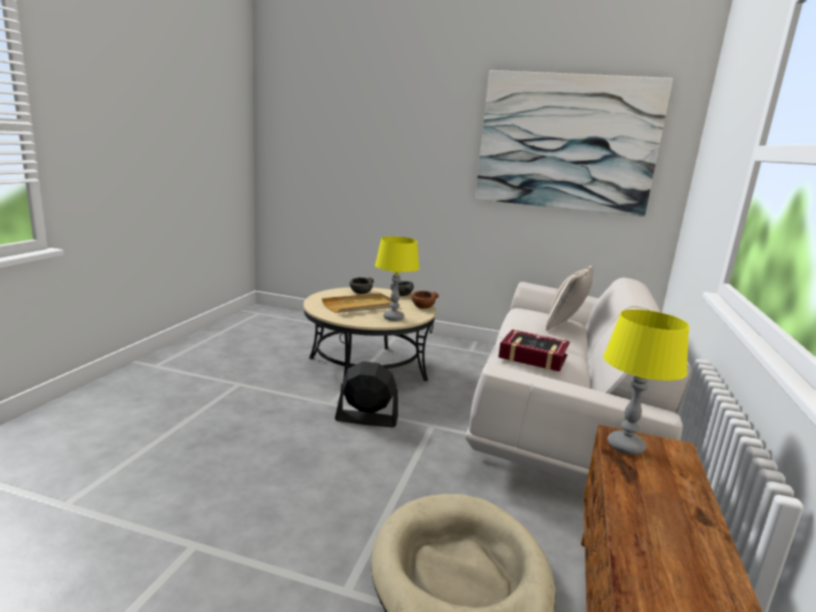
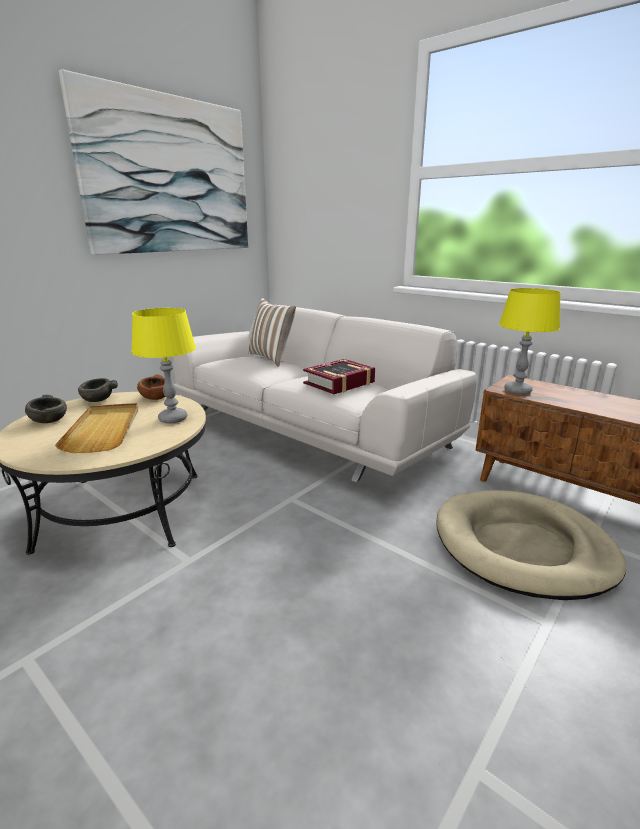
camera: 65 degrees left, 5 degrees up
black fan [335,361,398,427] -> none

